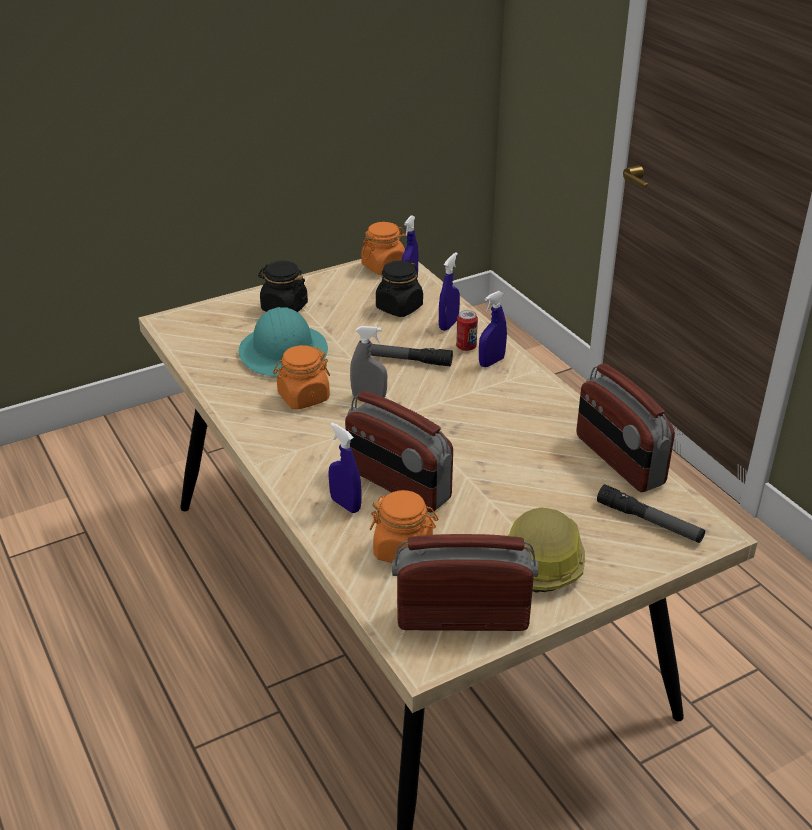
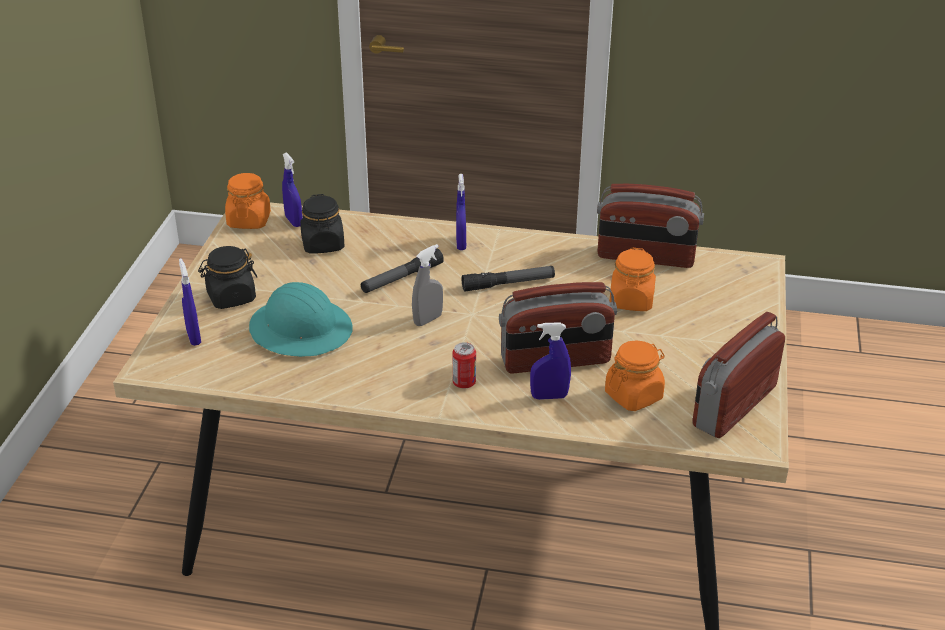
camera: 50 degrees left, 0 degrees up
orange jar [273,345,330,409] -> orange jar moved to [610,247,656,311]
blue spray bottle [439,252,460,331] -> blue spray bottle moved to [179,259,201,346]
can [456,310,478,351] -> can moved to [453,342,476,388]
hard hat [507,508,585,592] -> none
flashlight [597,484,705,543] -> flashlight moved to [462,266,555,292]

